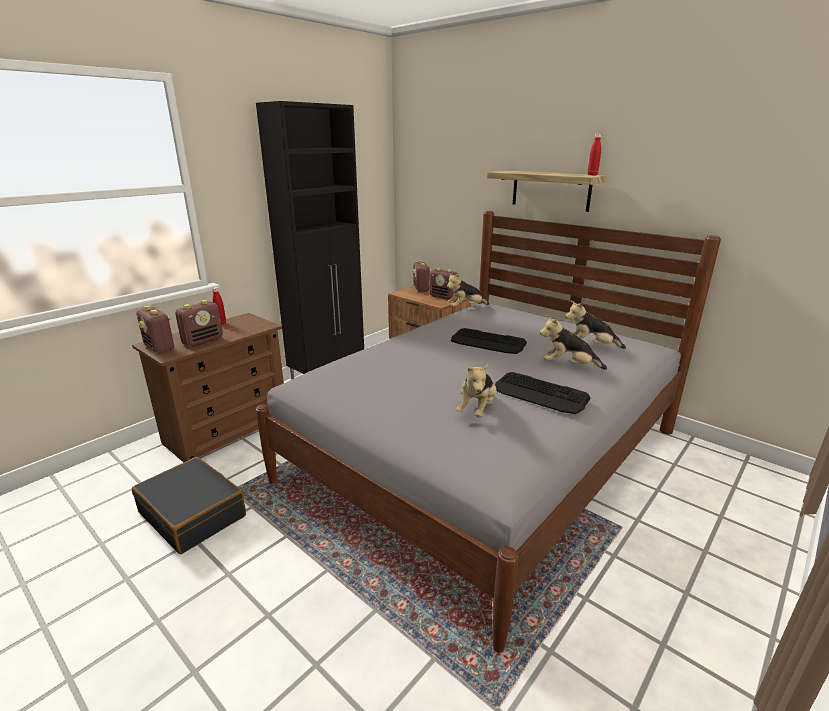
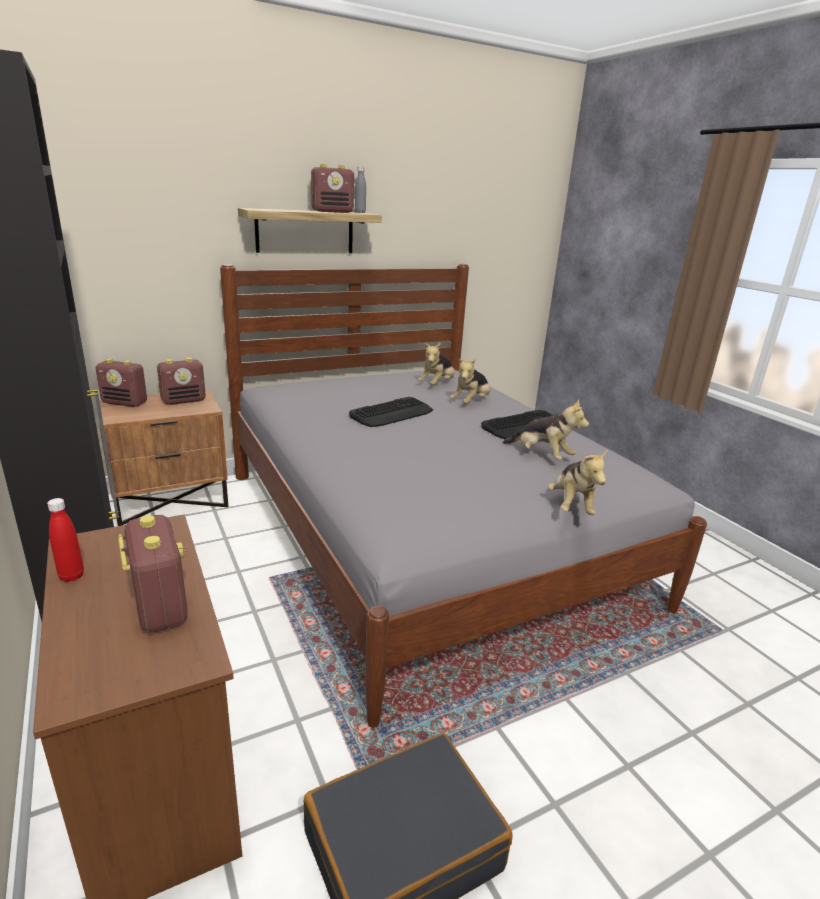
camera: 70 degrees left, 0 degrees up
radio [136,305,174,354] -> radio moved to [311,164,354,213]
plush toy [447,273,490,307] -> plush toy moved to [548,450,608,515]
red bottle [588,134,601,175] -> grey bottle [355,167,366,213]

